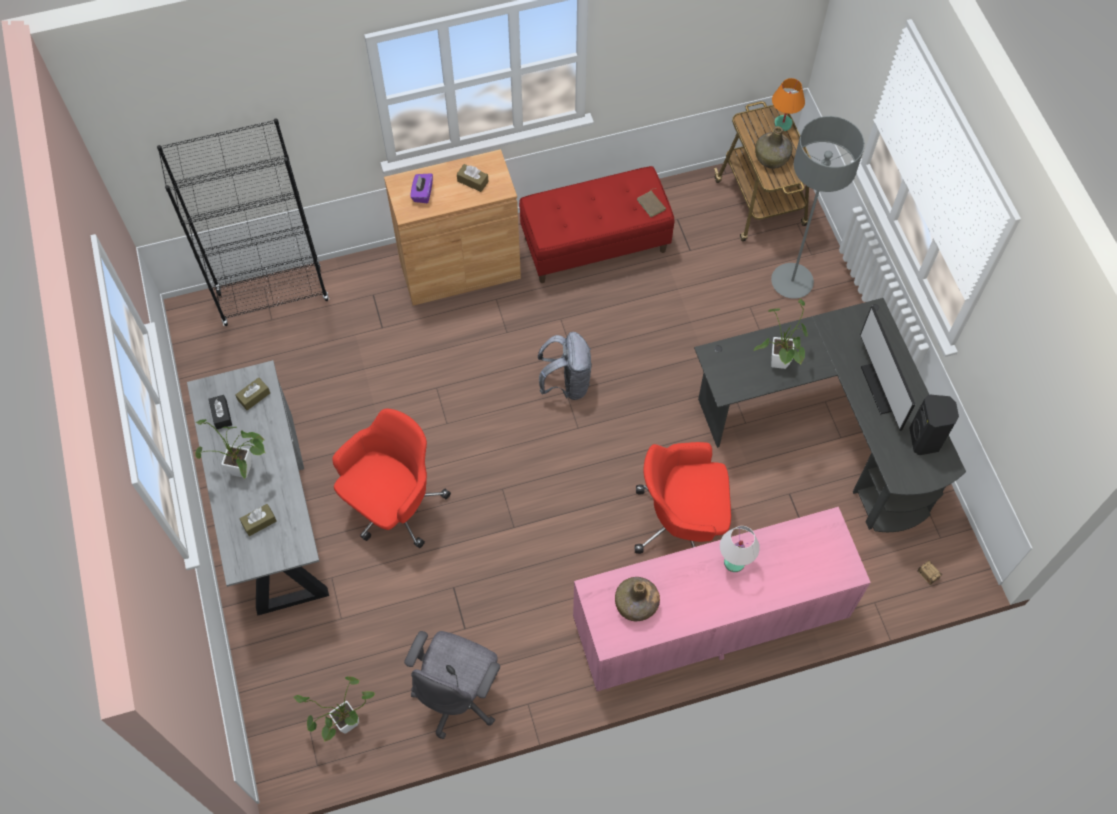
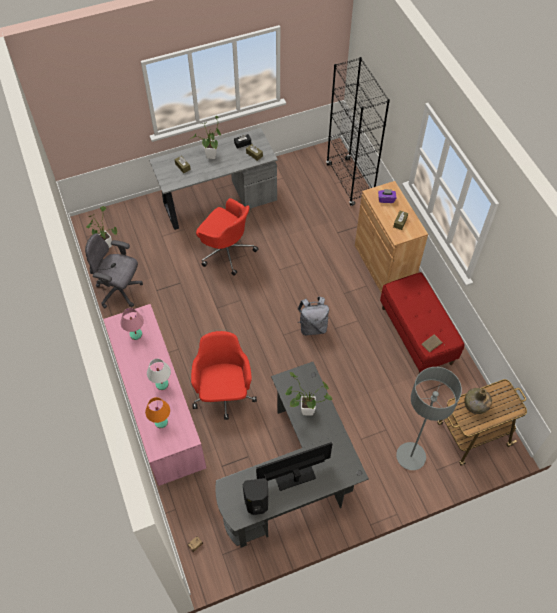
camera: 85 degrees right, 5 degrees down
green bottle [615,577,660,621] -> pink table lamp [121,308,144,340]
orange table lamp [772,78,805,131] -> orange table lamp moved to [145,397,170,428]

